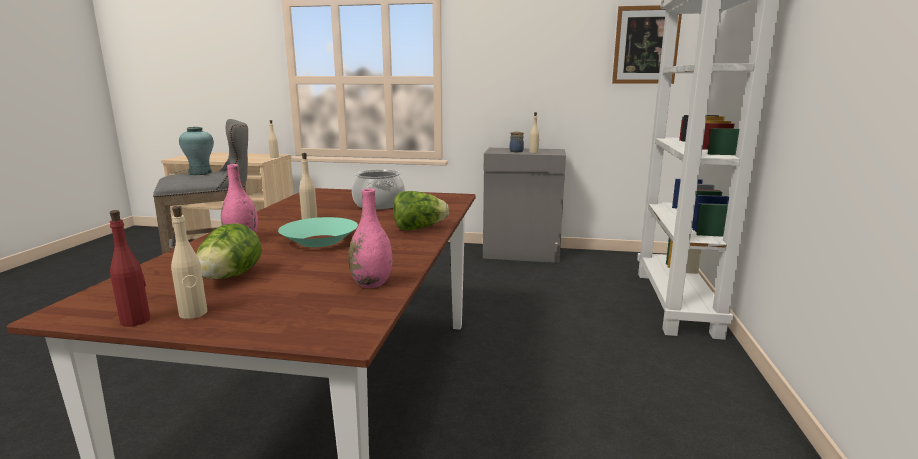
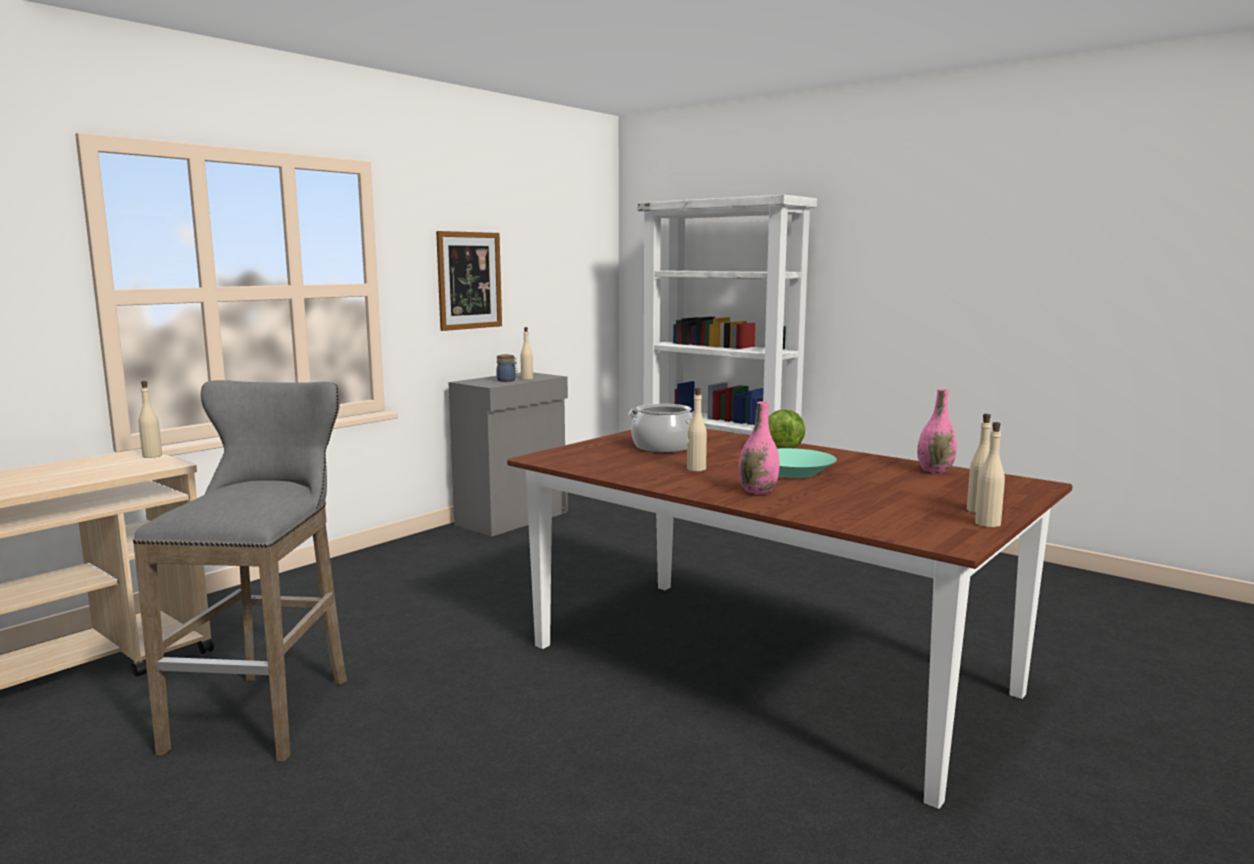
camera: 60 degrees left, 5 degrees down
red bottle [110,210,150,327] -> beige bottle [975,422,1005,527]
turquoise vase [179,127,214,175] -> none
lettuce [196,223,262,279] -> none
picture [612,5,682,84] -> picture moved to [436,231,502,331]

